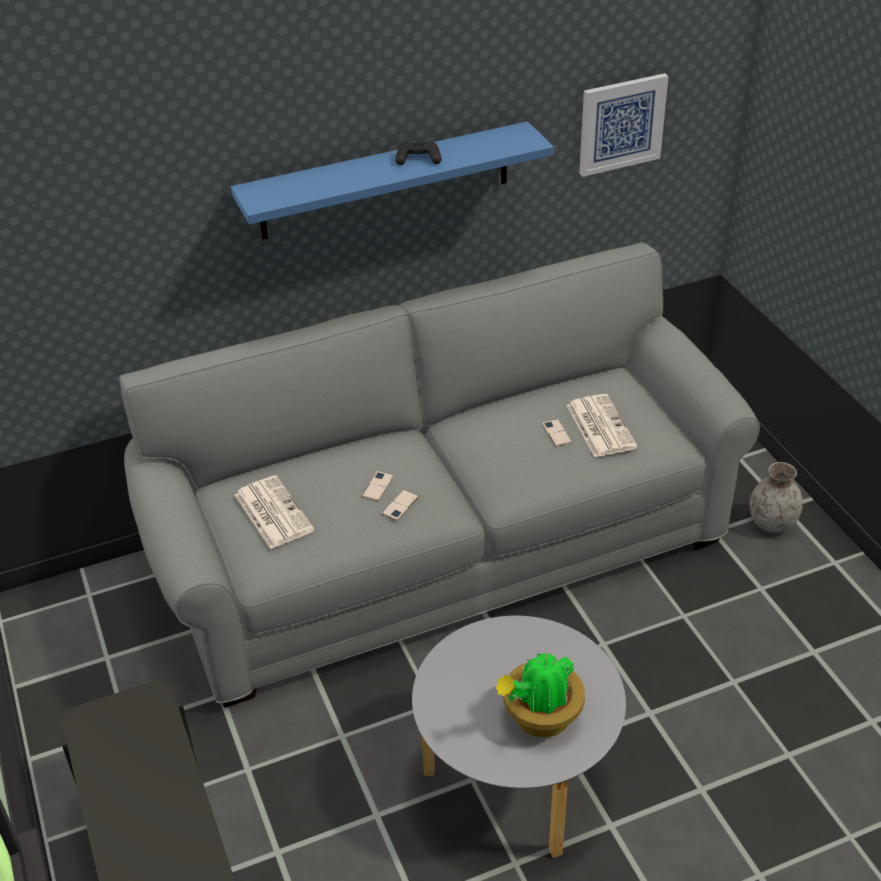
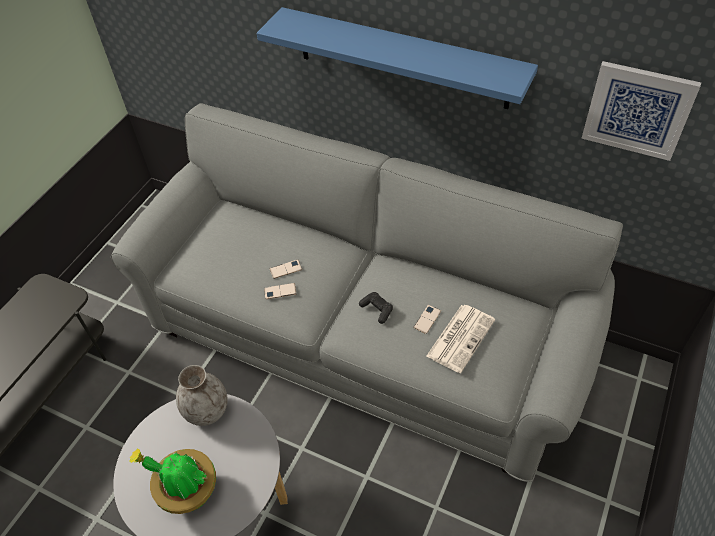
camera: 50 degrees right, 10 degrees up
newspaper [235,475,314,549] -> none
black game controller [395,141,442,165] -> black game controller moved to [359,292,393,324]
grey vase [749,462,803,533] -> grey vase moved to [176,365,228,426]

